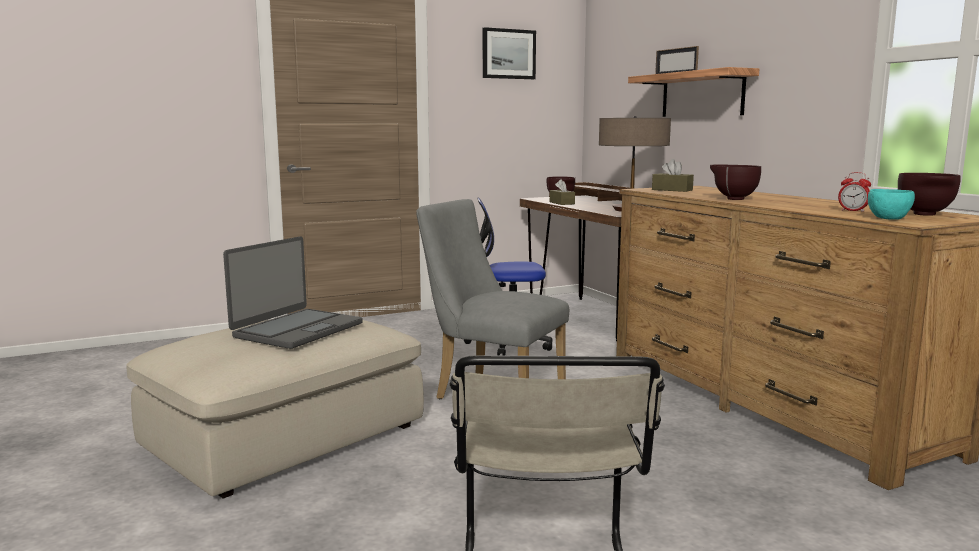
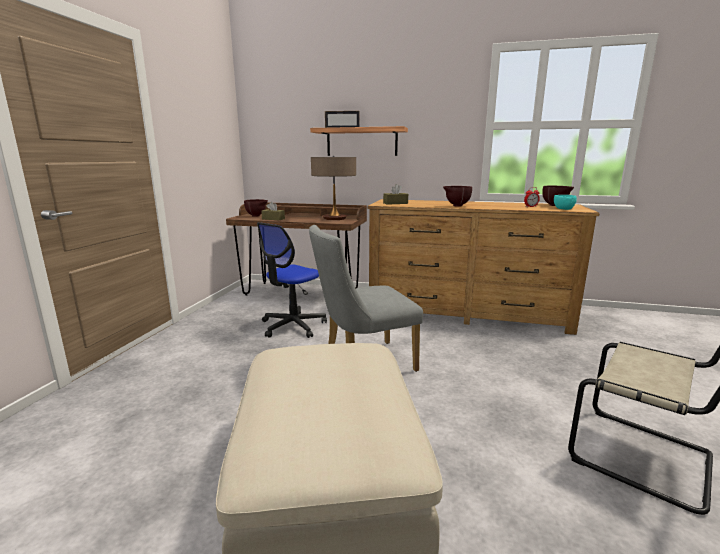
camera: 50 degrees left, 5 degrees up
laptop [223,236,363,349] -> none
picture [483,27,536,79] -> none

